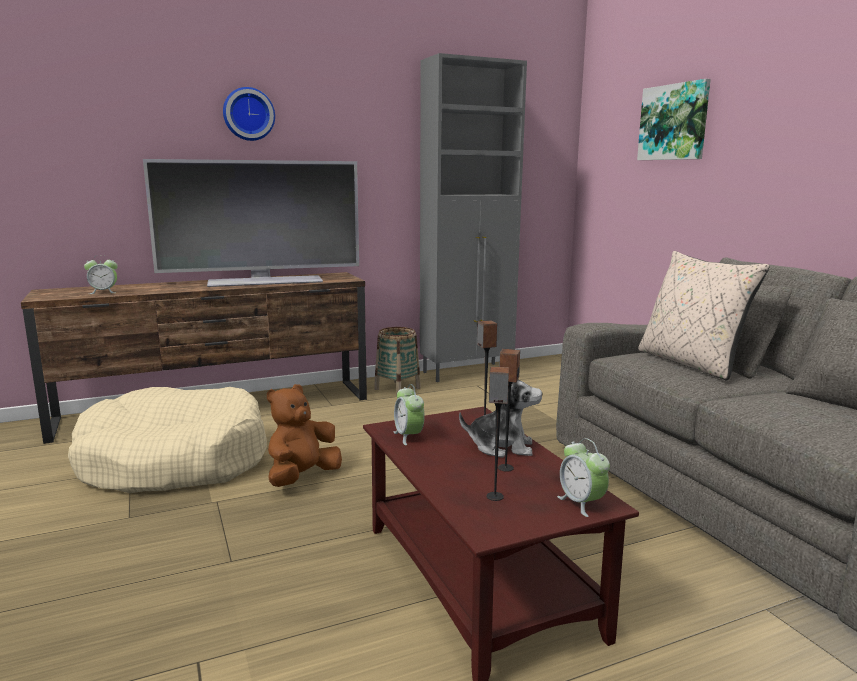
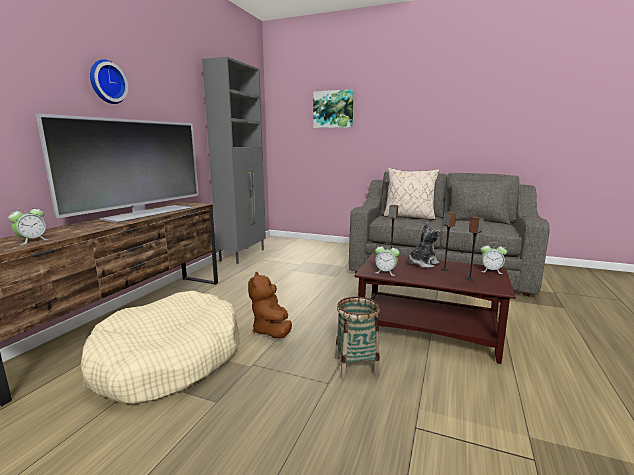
camera: 45 degrees left, 0 degrees up
basket [374,327,421,396] -> basket moved to [335,297,380,379]

